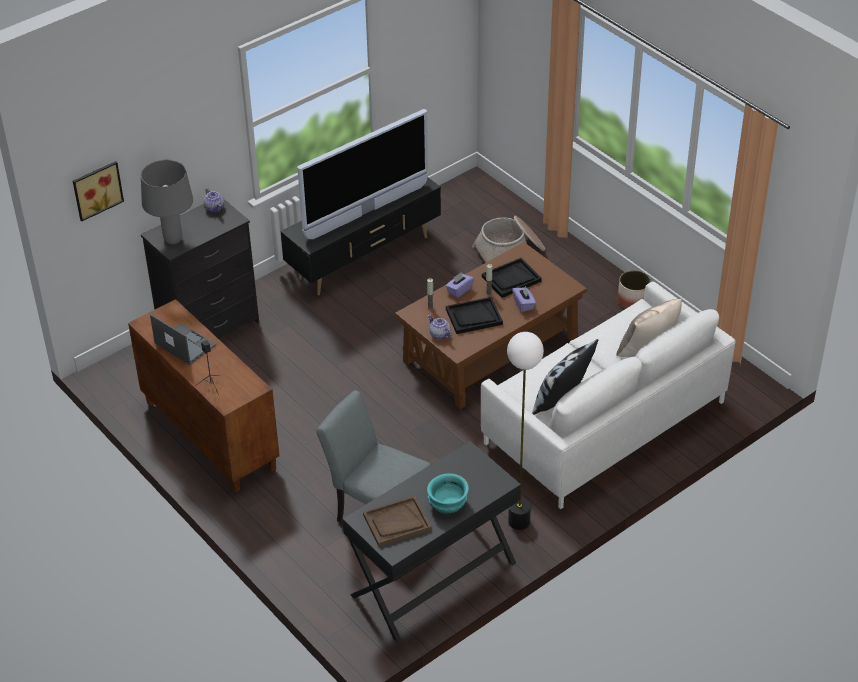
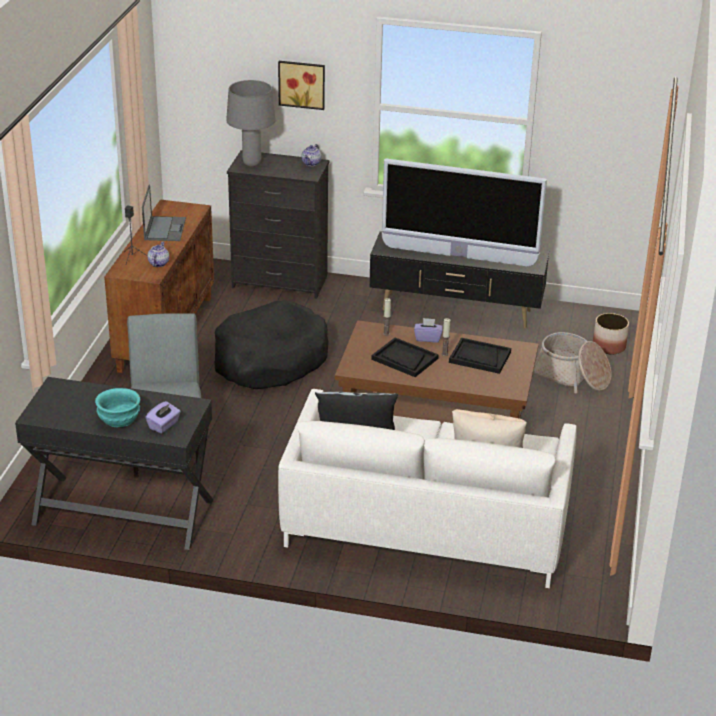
camera: 50 degrees right, 10 degrees down
picture [73,161,124,221] -> picture moved to [278,61,325,110]
brown tray [363,496,431,547] -> none
teapot [428,315,452,339] -> teapot moved to [148,241,169,267]
floor lamp [507,332,544,530] -> none
purple tissue box [512,286,536,312] -> purple tissue box moved to [145,401,181,434]
planter [618,270,651,309] -> planter moved to [593,313,629,354]
none -> black dog bed [214,301,329,389]

